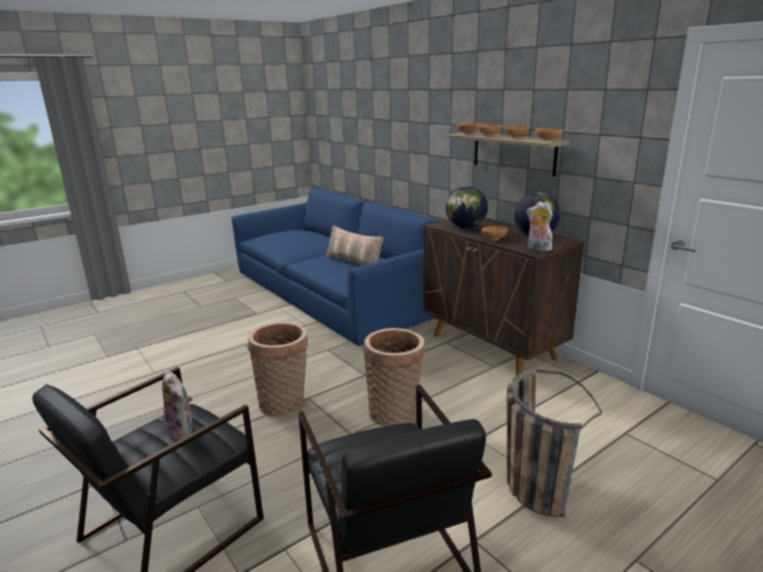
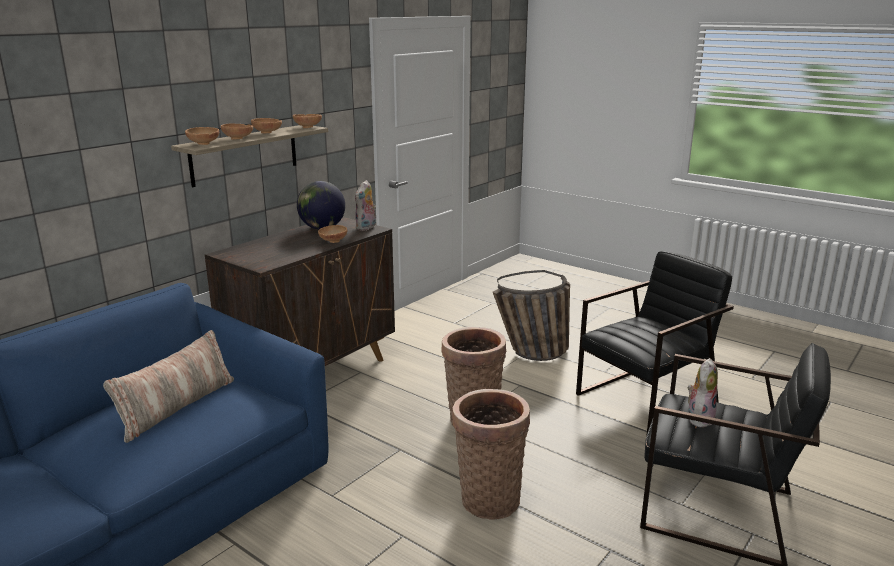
camera: 105 degrees left, 0 degrees up
globe [446,186,488,228] -> none

